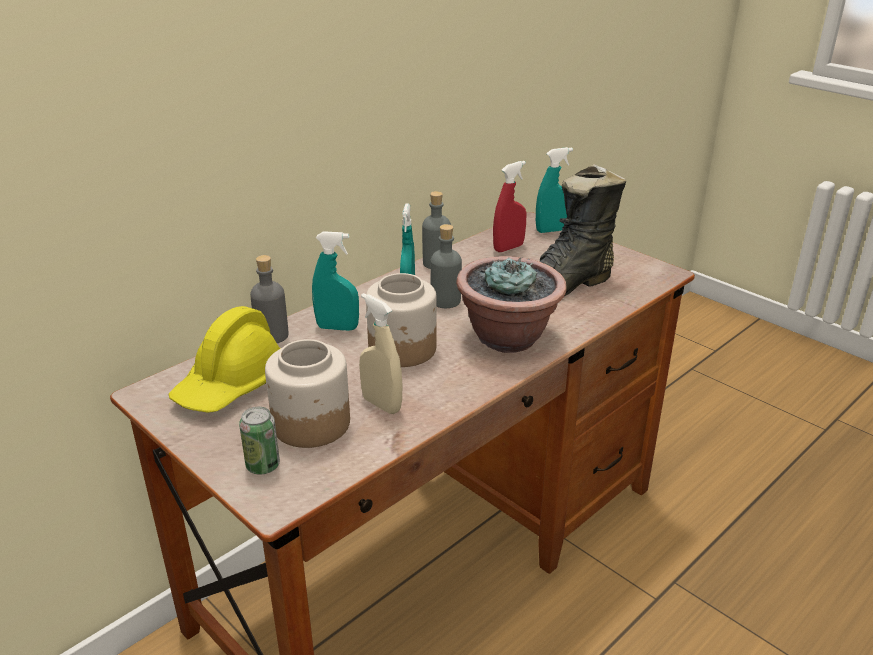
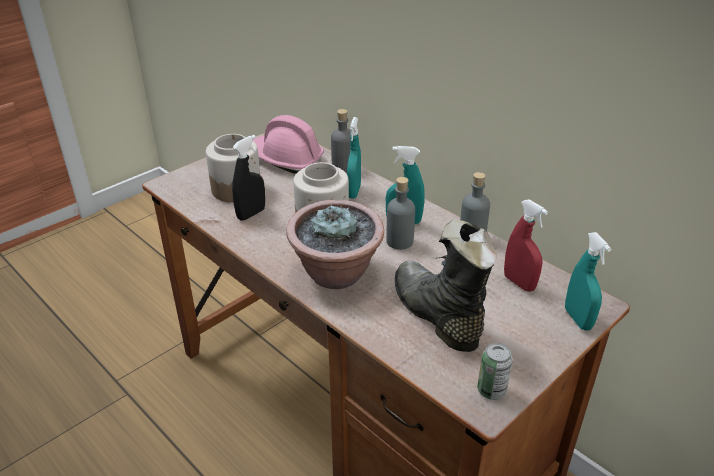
camera: 90 degrees right, 5 degrees up
yellow hard hat [168,306,281,413] -> pink hard hat [253,115,324,174]
can [239,406,280,475] -> can moved to [477,343,513,400]
beige spray bottle [359,293,403,414] -> black spray bottle [232,135,265,221]

